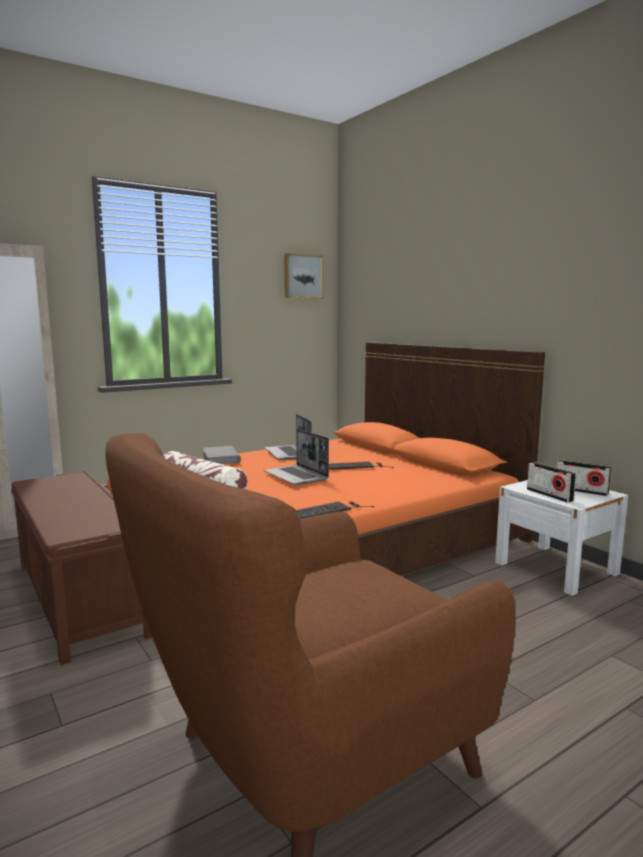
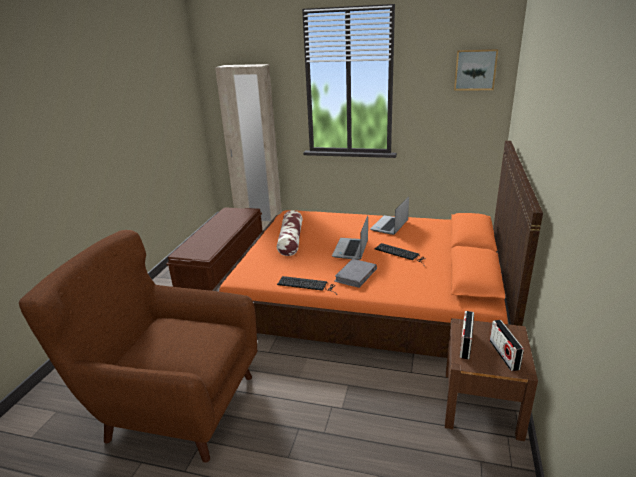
camera: 50 degrees right, 15 degrees up
grey book [202,446,241,464] -> grey book moved to [334,259,377,288]
white nightstand [495,480,628,596] -> brown nightstand [445,318,538,441]

